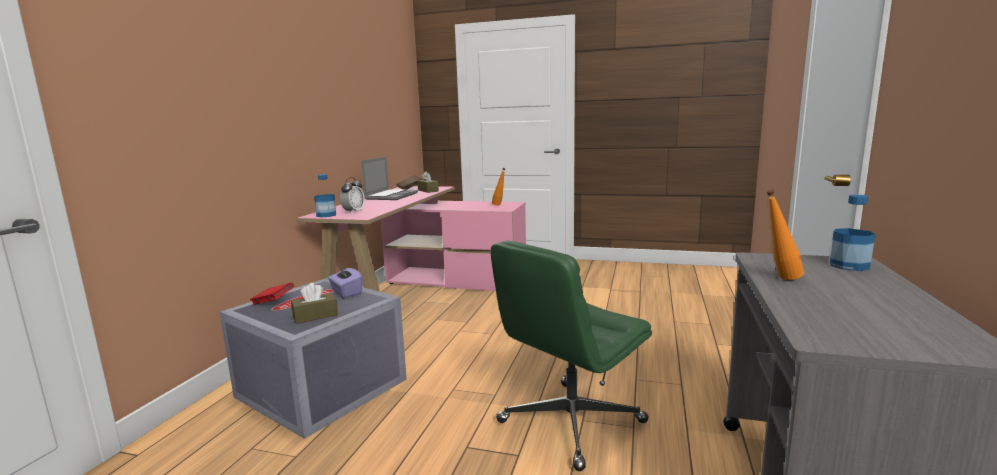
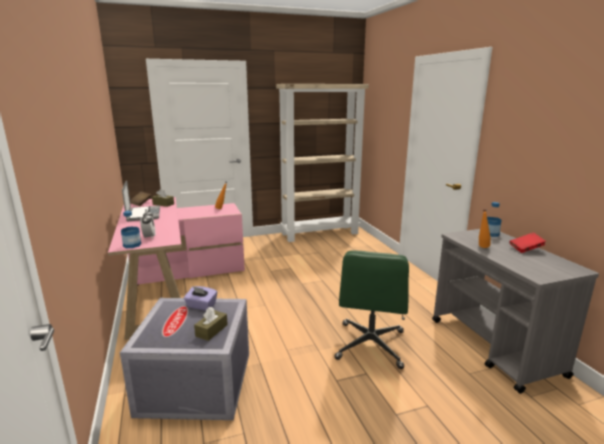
camera: 35 degrees left, 5 degrees up
red book [250,282,294,305] -> red book moved to [509,232,546,253]
none -> beige bookcase [276,84,369,242]

